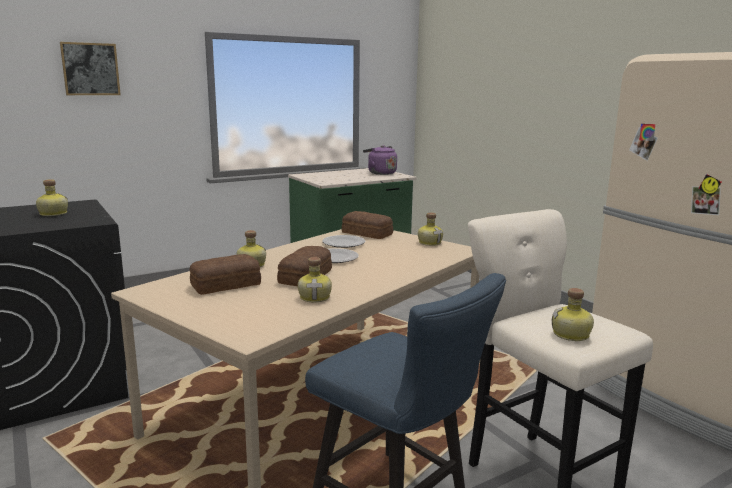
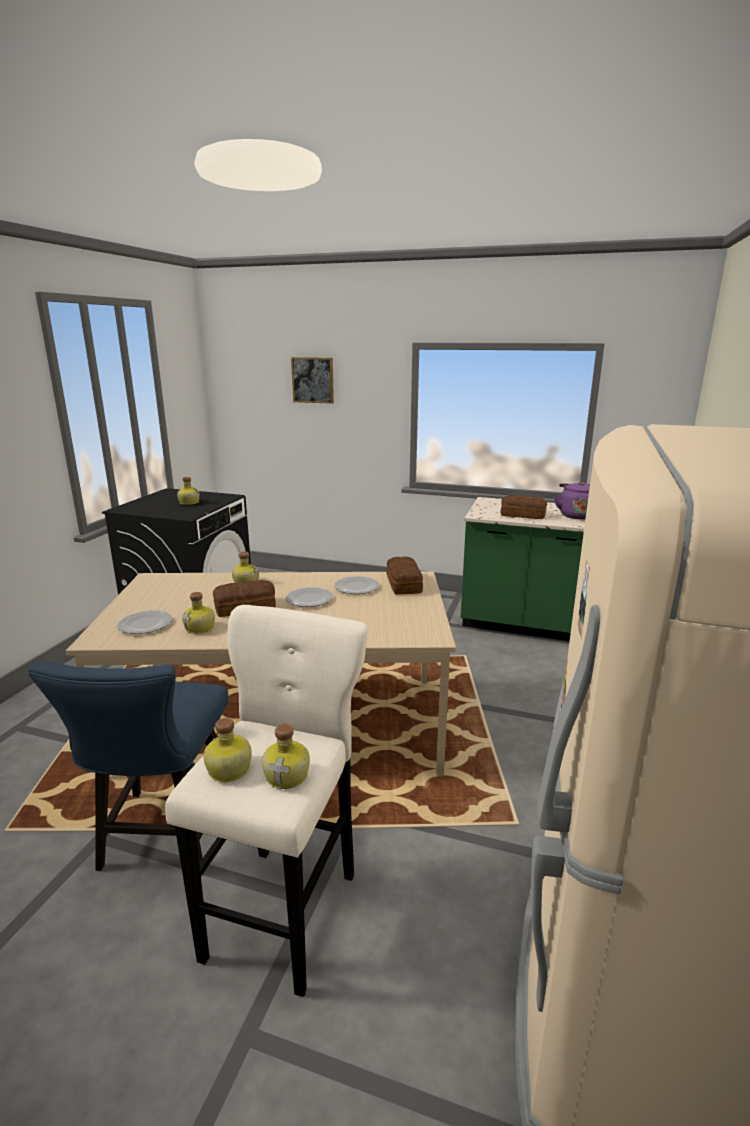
camera: 50 degrees right, 5 degrees up
bread [189,254,261,295] -> bread moved to [501,495,547,519]
bottle [418,213,443,246] -> bottle moved to [262,724,310,789]
none -> plate [117,610,172,634]

